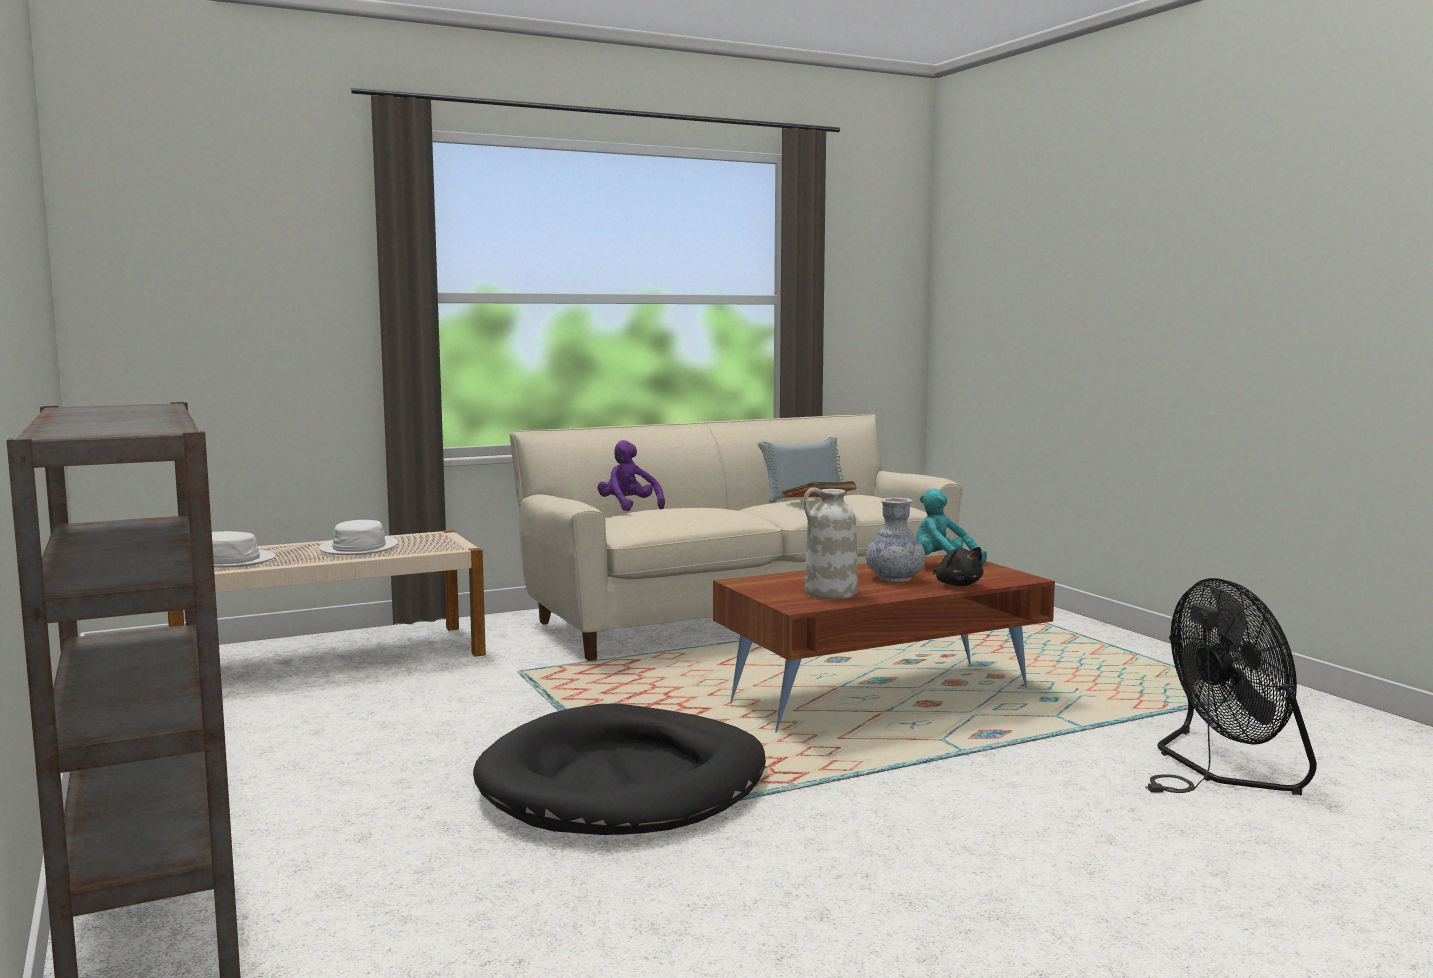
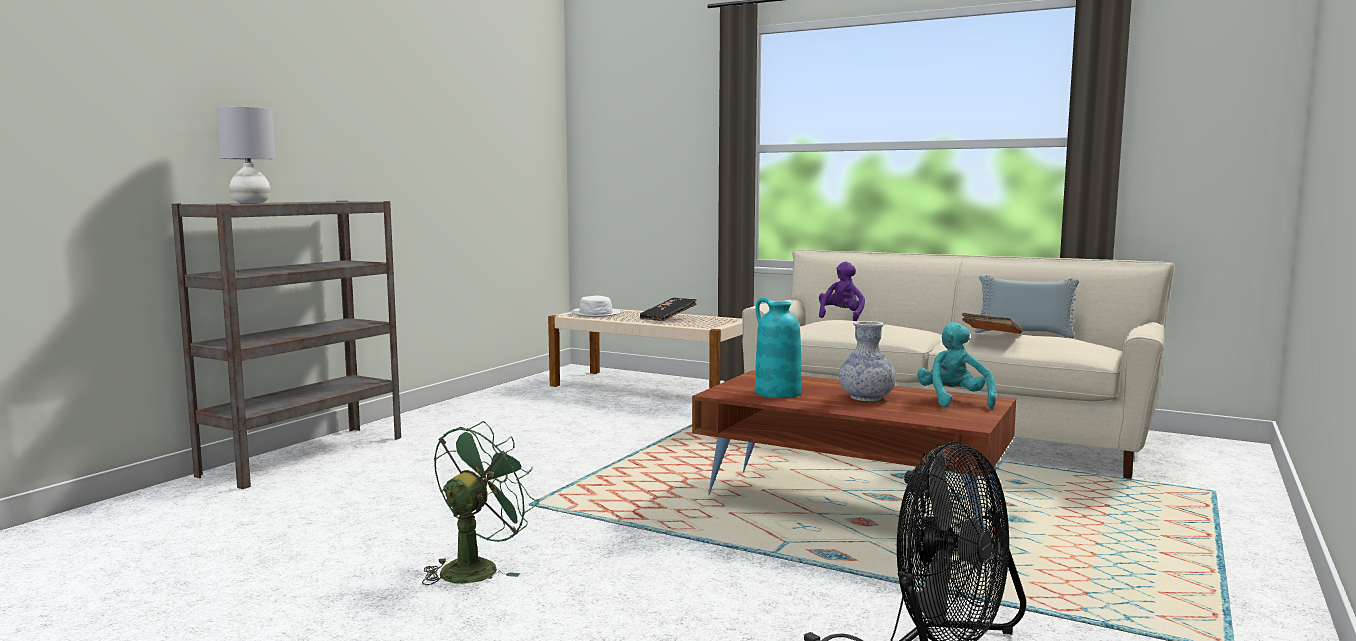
camera: 55 degrees right, 0 degrees up
white hat [319,520,398,555] -> black book [640,298,697,321]
black dog bed [473,703,766,835] -> none
white vase [803,488,858,599] -> turquoise vase [755,297,802,398]
black plush toy [933,547,984,586] -> none
none -> grey table lamp [216,107,275,203]
none -> green fan [422,421,539,585]

